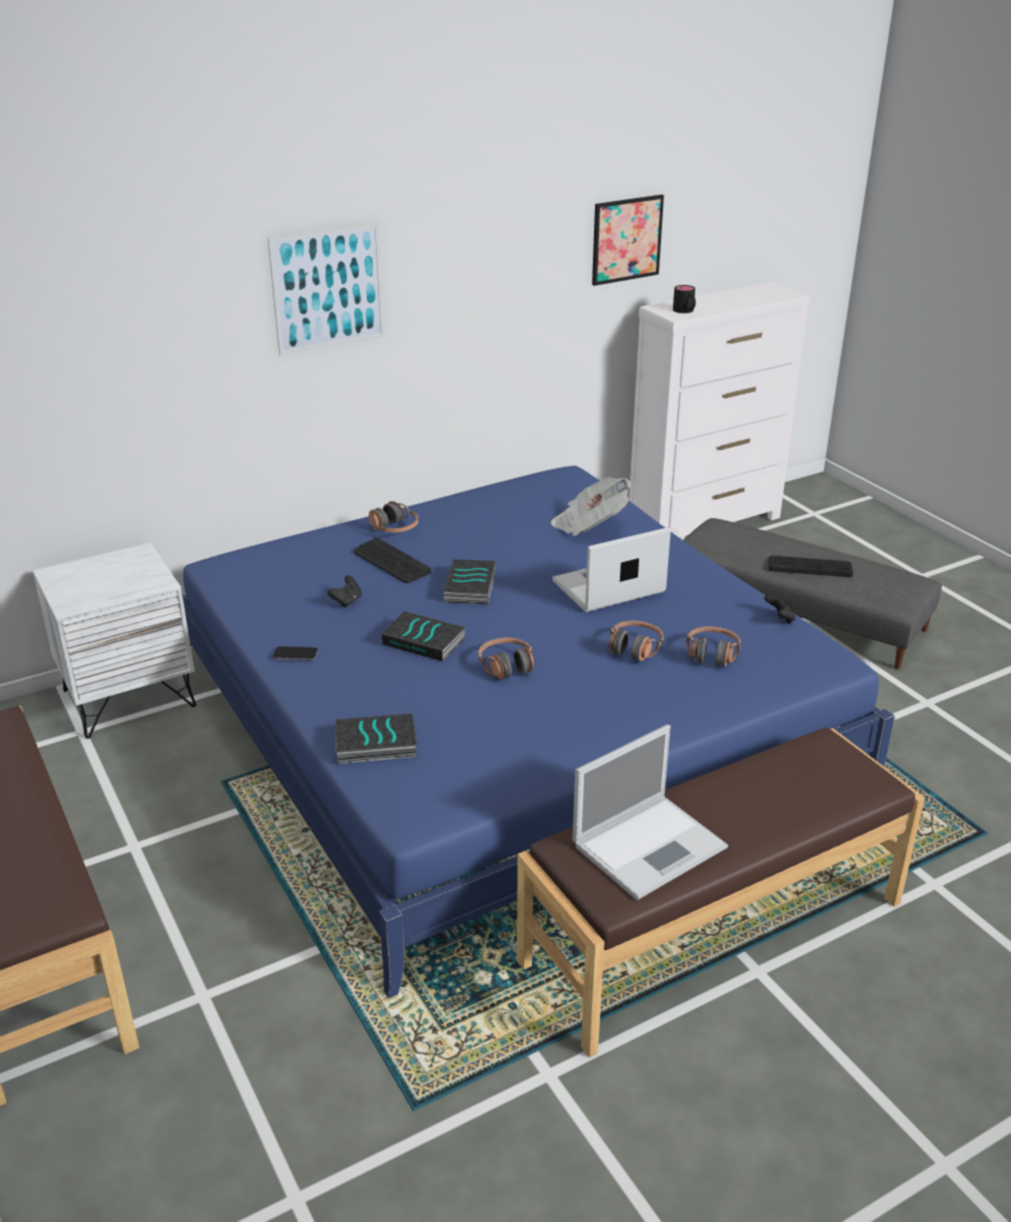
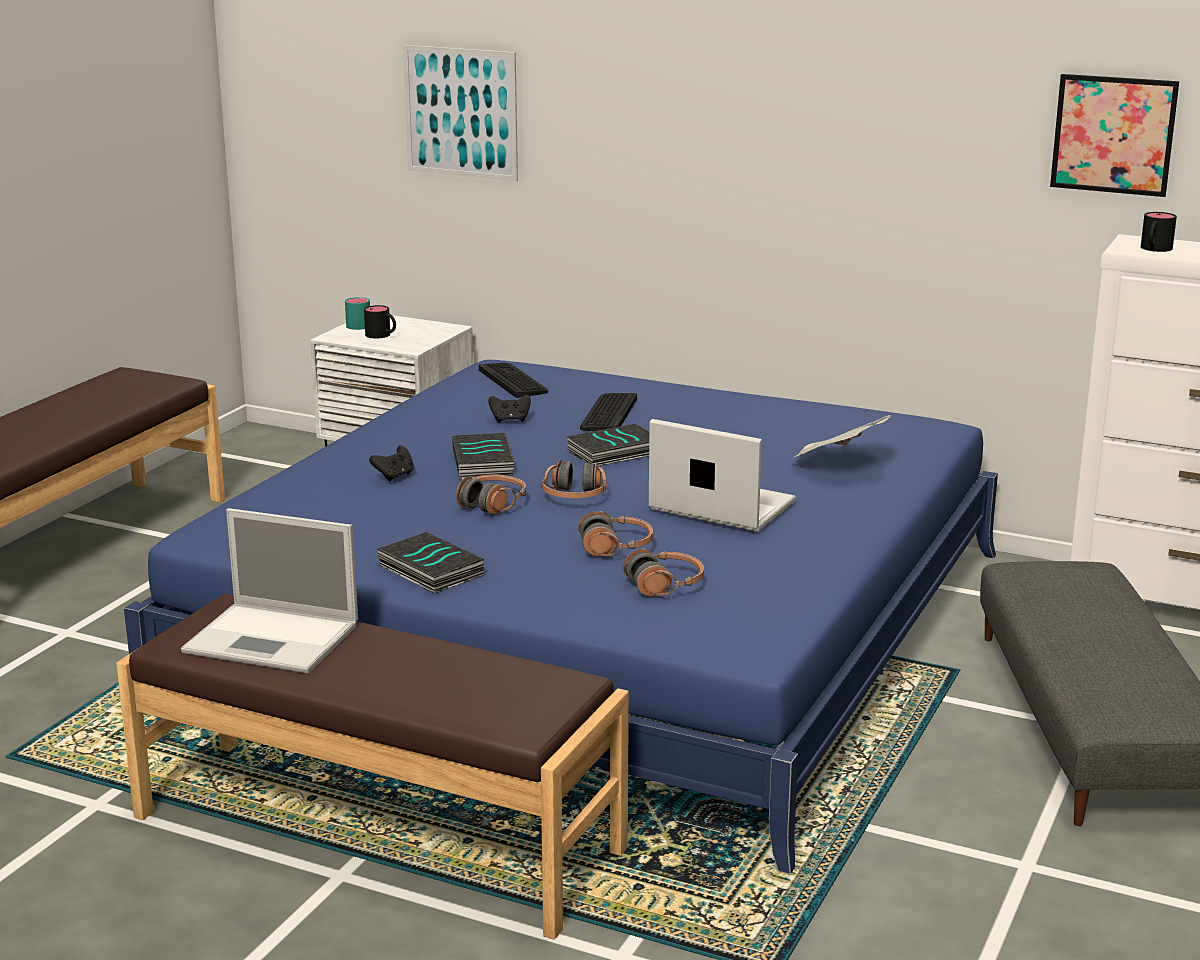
camera: 55 degrees right, 10 degrees down
picture [268,222,385,356] -> picture moved to [403,45,518,181]
phone [273,646,318,661] -> none
book [335,713,418,764] -> book moved to [377,532,484,593]
headphones [369,501,418,533] -> headphones moved to [541,460,607,499]
black game controller [764,594,796,624] -> black game controller moved to [369,446,414,482]
keyboard [769,555,853,577] -> keyboard moved to [479,363,548,398]
none -> turquoise mug [345,297,370,330]
none -> black mug [364,305,396,338]

